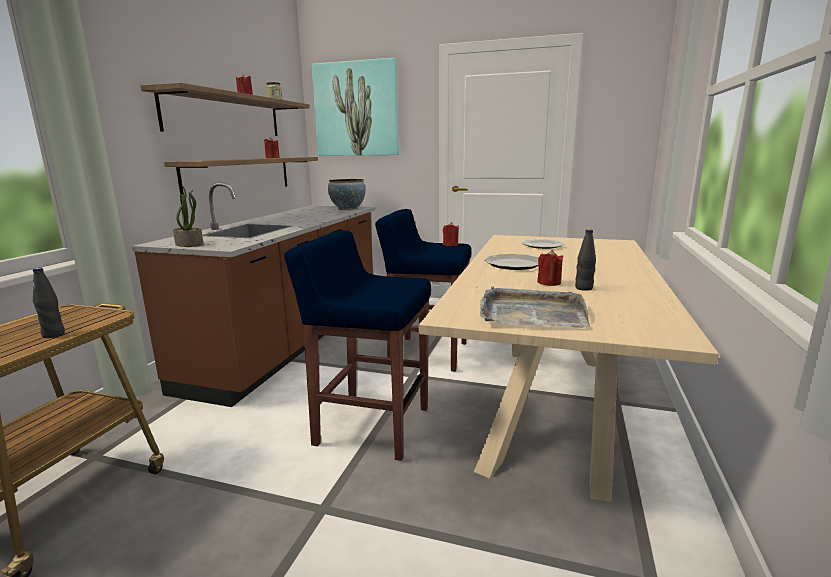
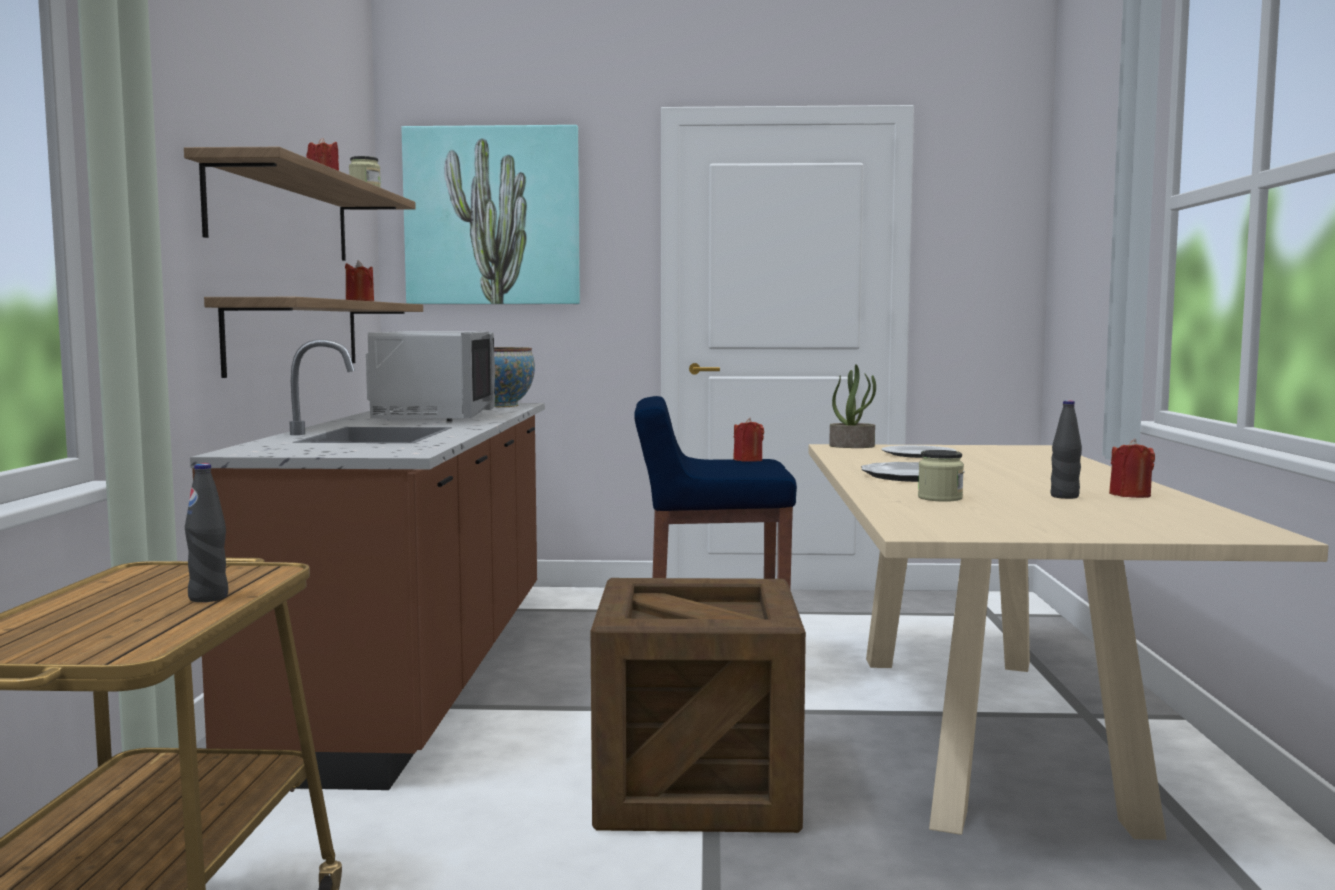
camera: 15 degrees left, 10 degrees down
potted plant [173,186,204,247] -> potted plant moved to [829,364,876,448]
blue stool [284,230,431,461] -> crate [590,578,806,833]
grey tray [480,286,590,328] -> none
red candle [537,250,564,286] -> red candle moved to [1109,439,1155,498]
none -> grey microwave [366,331,495,422]
none -> jar [918,450,964,502]

